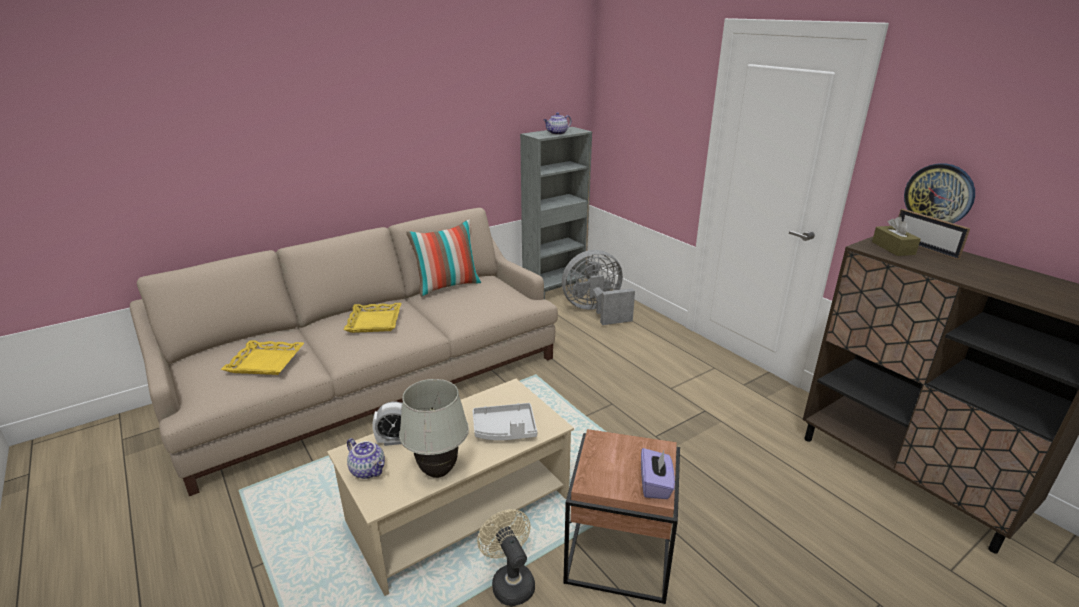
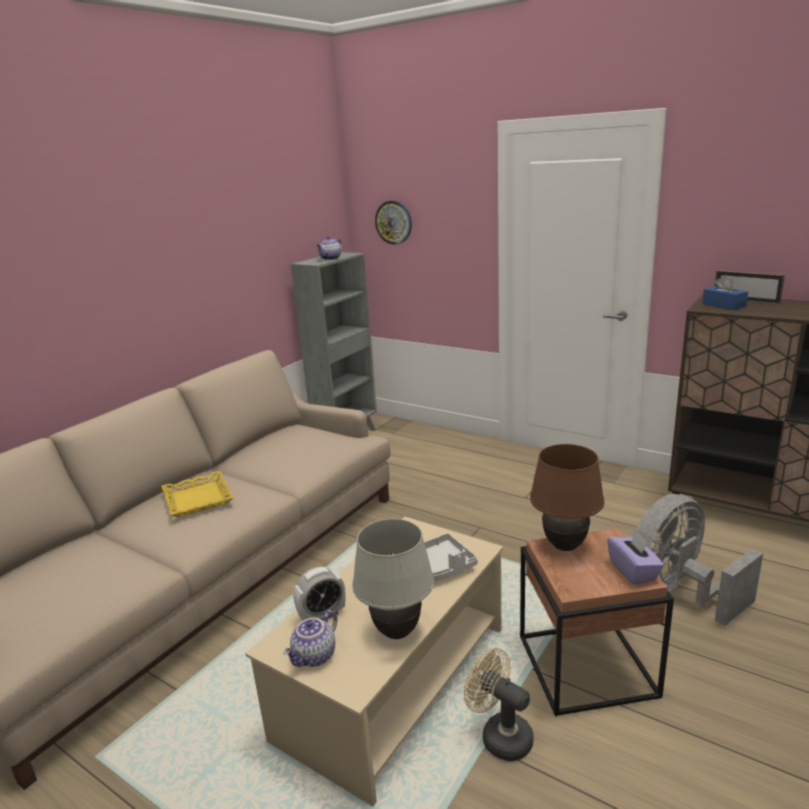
camera: 20 degrees left, 5 degrees down
yellow tray [221,340,304,375] -> none
teapot [347,438,385,479] -> teapot turned 105 degrees clockwise [283,610,337,667]
pillow [406,219,482,297] -> none
grey fan [562,250,635,325] -> grey fan moved to [632,494,763,626]
brown tissue box [872,217,921,256] -> blue tissue box [702,275,748,310]
wall clock [904,163,975,223] -> wall clock moved to [375,200,412,245]
none -> brown table lamp [530,444,605,551]

